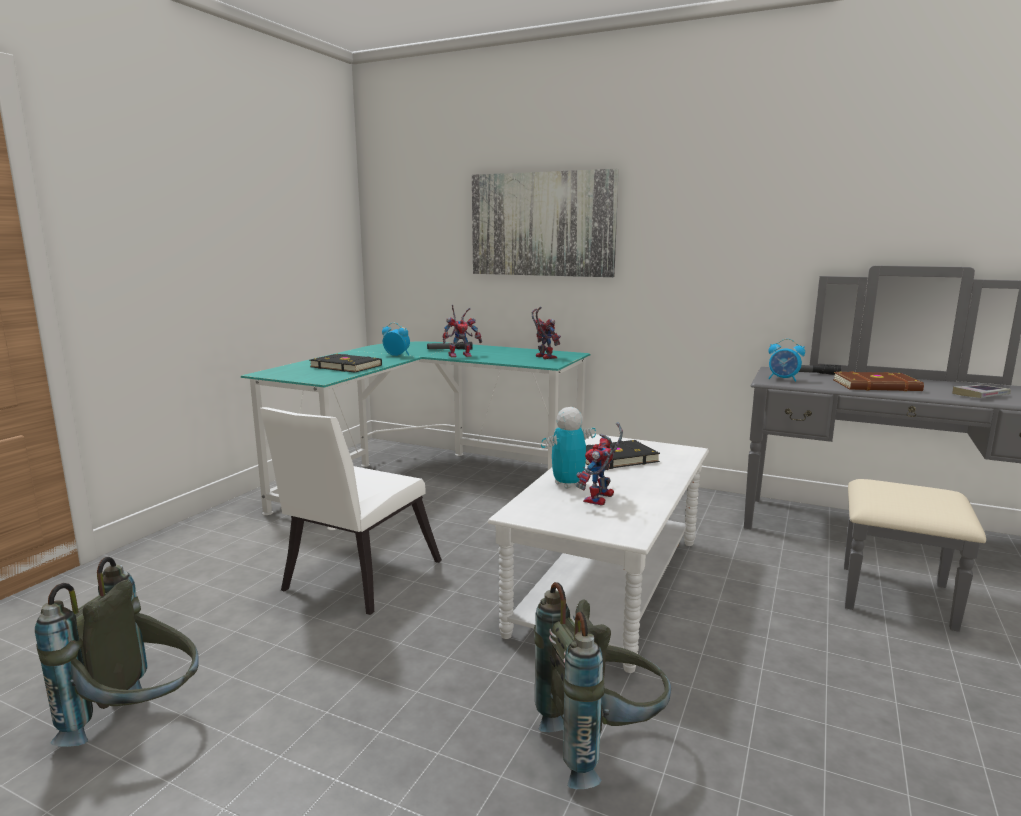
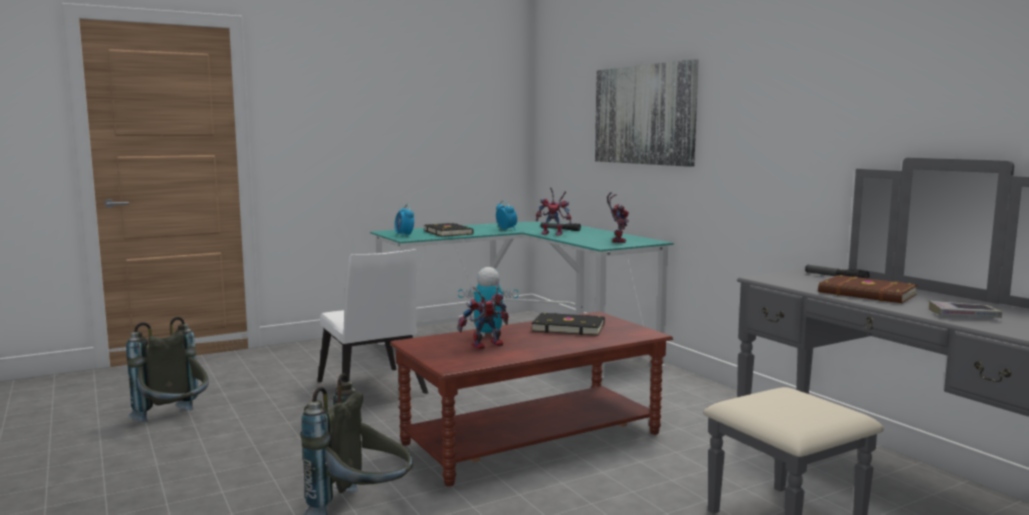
camera: 35 degrees right, 5 degrees down
white chair [260,407,442,615] -> white chair turned 90 degrees counterclockwise [317,249,428,394]
white coffee table [488,434,709,673] -> brown coffee table [390,312,673,487]
alarm clock [768,339,805,382] -> alarm clock moved to [395,204,414,237]

